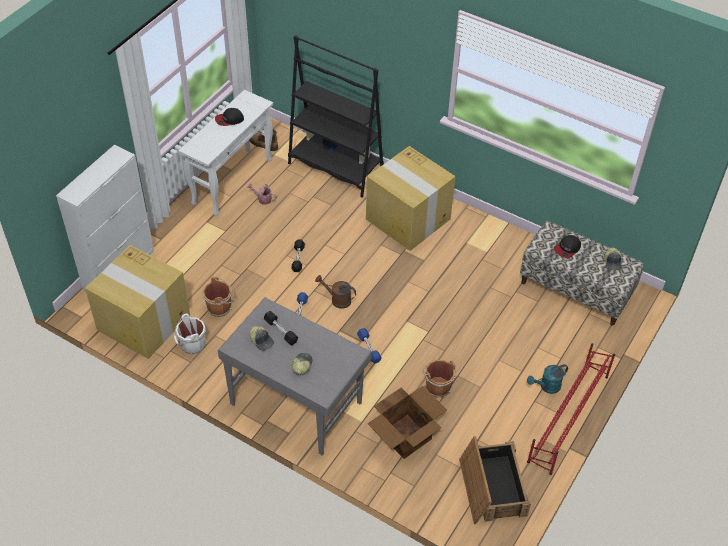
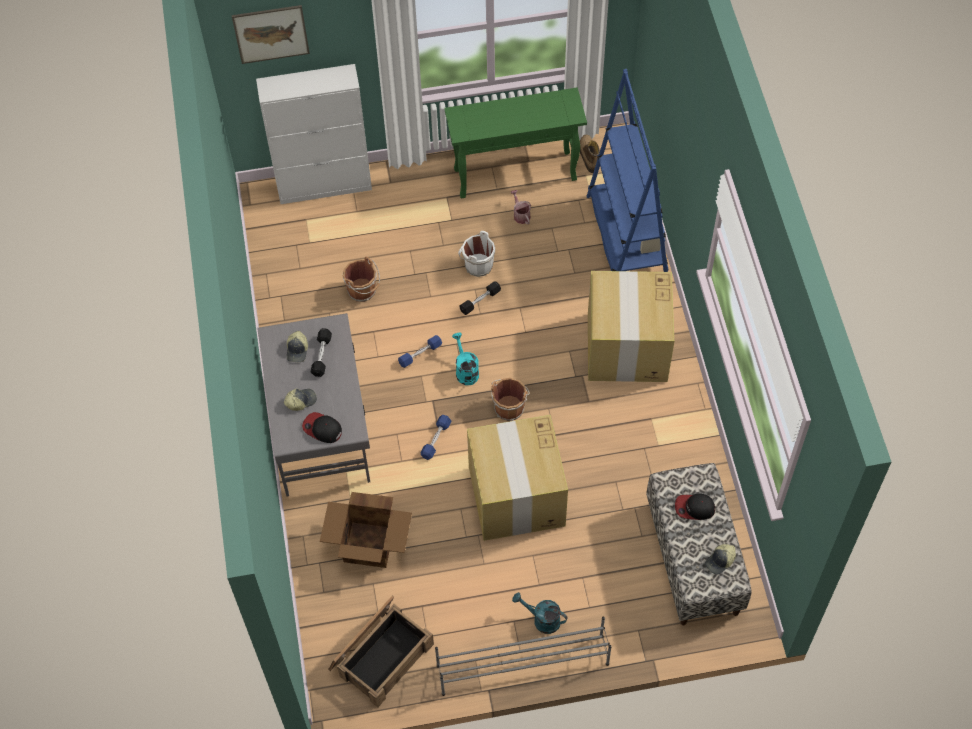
camera: 50 degrees right, 10 degrees up
cardboard box [85,245,190,359] -> cardboard box moved to [467,415,568,541]
white bucket [174,314,206,355] -> white bucket moved to [458,231,495,277]
white console table [178,90,273,216] -> green console table [444,88,587,199]
cap [215,108,244,126] -> cap moved to [302,412,342,443]
black bookcase [288,35,384,198] -> blue bookcase [587,69,668,272]
brown watering can [315,275,356,309] -> turquoise watering can [452,332,479,385]
brown bucket [422,360,455,398] -> brown bucket moved to [491,378,529,421]
red shoe rack [527,343,615,475] -> grey shoe rack [435,617,612,696]
none -> picture [232,5,310,64]

